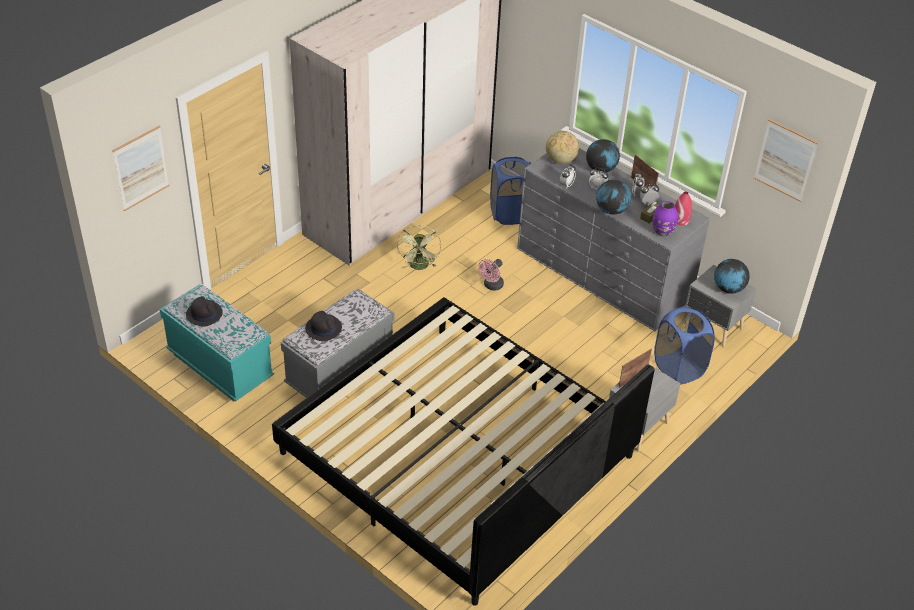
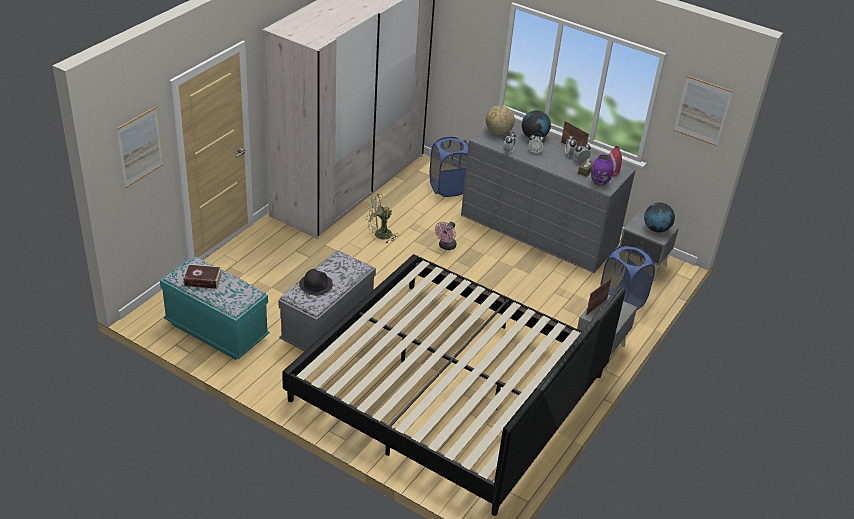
camera: 10 degrees left, 5 degrees down
black hat [186,297,223,327] -> book [183,264,222,289]
green fan [397,225,441,270] -> green fan turned 75 degrees clockwise [365,194,397,243]
globe [596,180,631,214] -> none

